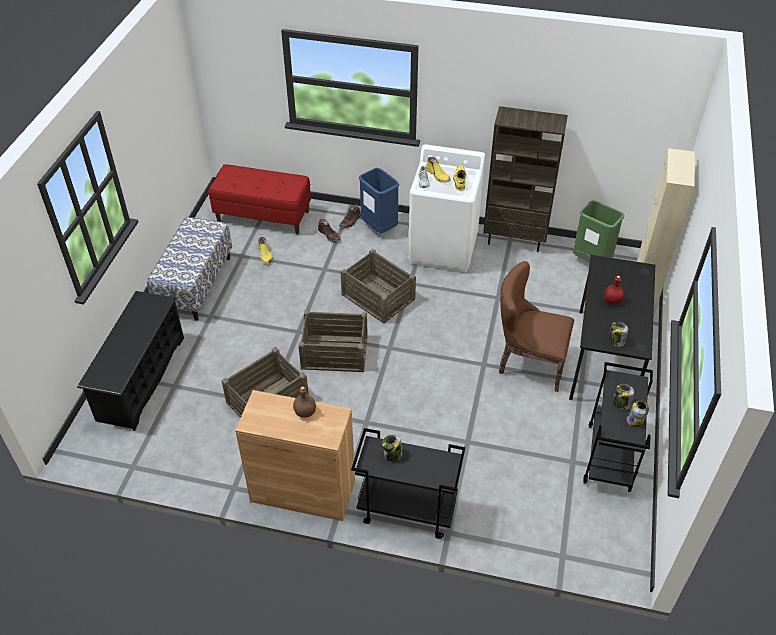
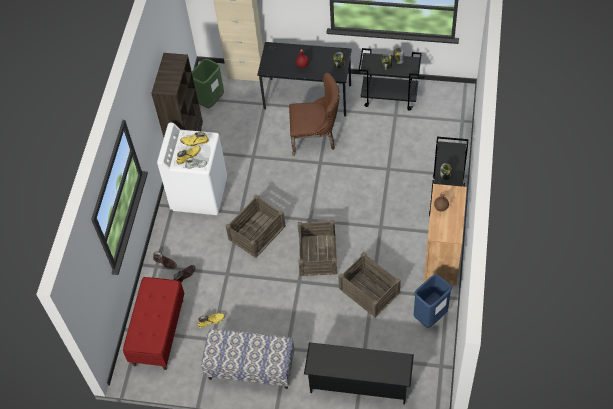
camera: 90 degrees left, 10 degrees up
blue trash can [359,168,399,233] -> blue trash can moved to [414,274,452,328]
brown chair [499,261,574,392] -> brown chair turned 105 degrees counterclockwise [289,73,340,156]

